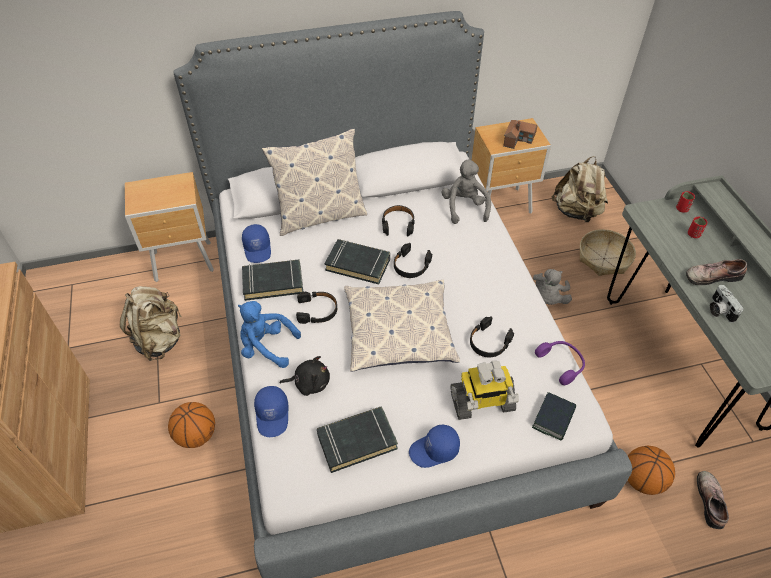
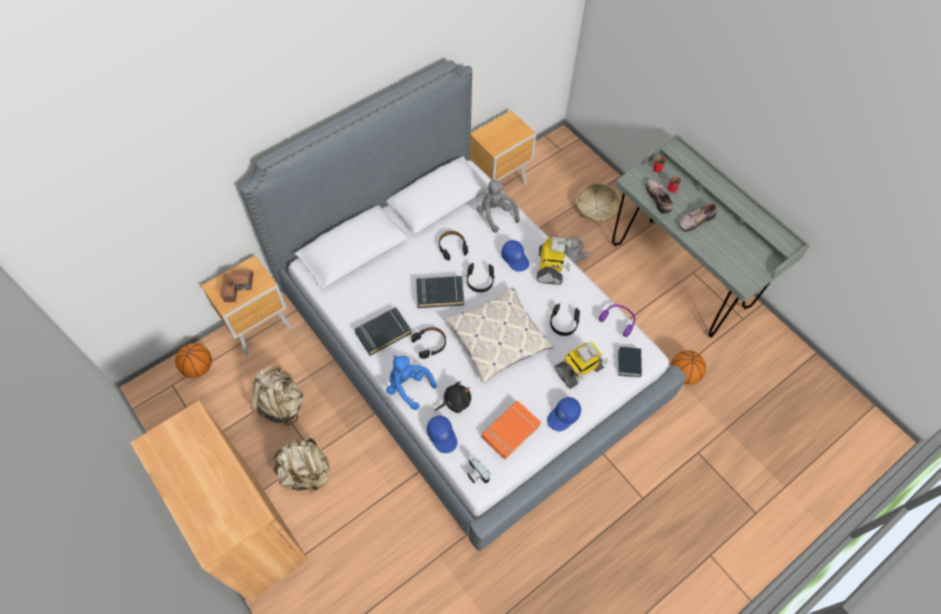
camera: 25 degrees left, 10 degrees up
basketball [168,402,215,448] -> basketball moved to [175,343,212,378]
blue plush toy [238,301,301,368] -> blue plush toy turned 45 degrees clockwise [386,355,437,410]
blue cap [242,224,271,263] -> blue cap moved to [501,240,530,272]
pillow [262,129,367,236] -> none
black book [317,407,398,473] -> orange book [482,401,541,460]
toy house [503,120,537,149] -> toy house moved to [220,270,254,302]
beige backpack [552,156,608,222] -> beige backpack moved to [274,438,330,494]
shoe [697,471,729,529] -> shoe moved to [645,179,673,214]
camera [710,285,744,323] -> camera moved to [467,454,490,483]
none -> toy robot [537,237,571,285]

